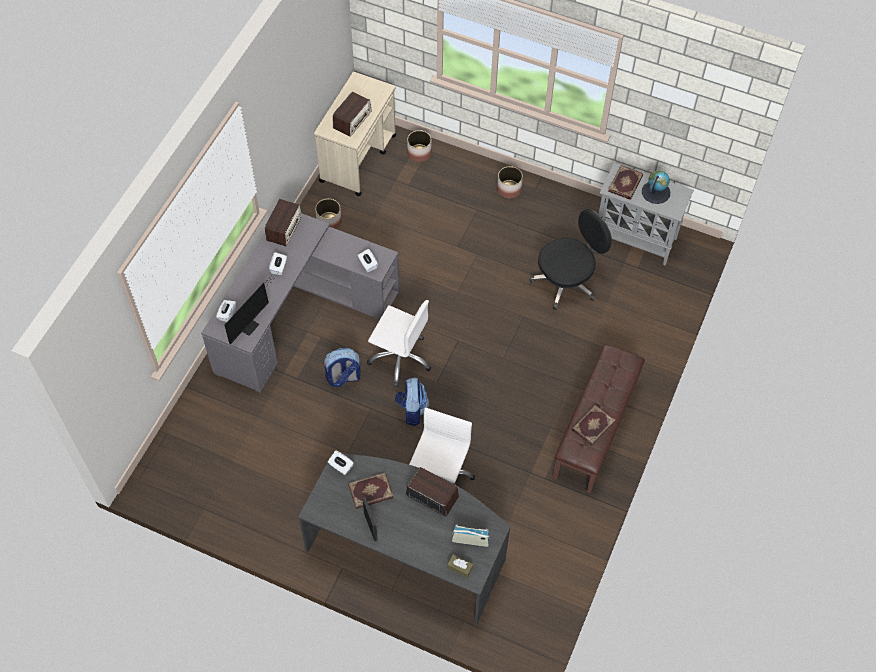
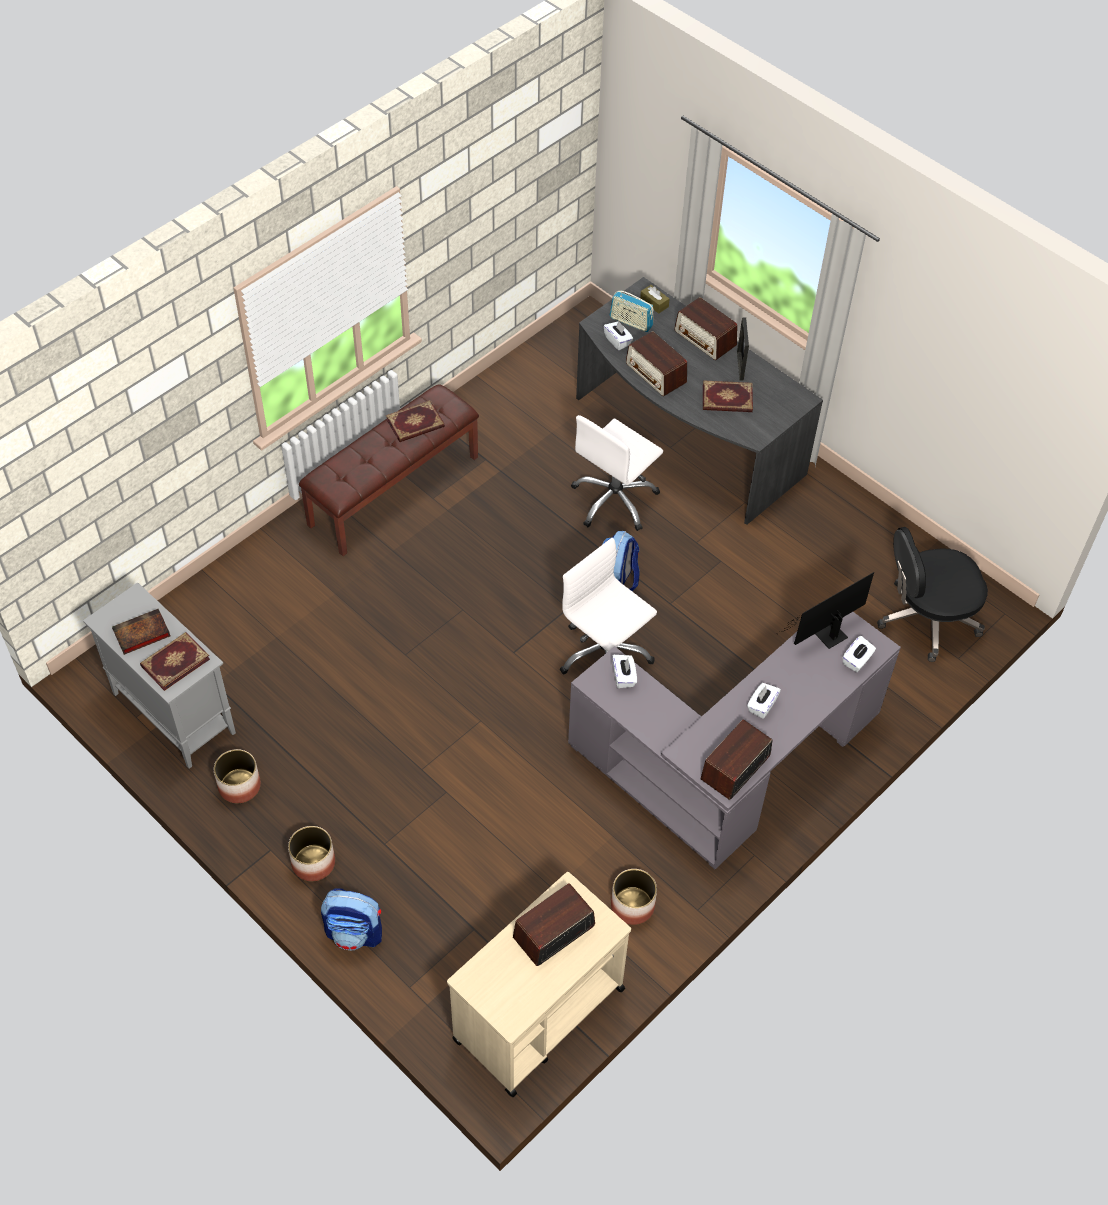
camera: 160 degrees left, 5 degrees down
backpack [323,348,361,387] -> backpack moved to [321,889,382,950]
white tissue box [328,451,354,475] -> white tissue box moved to [603,321,633,350]
planter [407,130,432,162] -> planter moved to [214,749,261,803]
black office chair [530,209,612,310] -> black office chair moved to [877,527,988,662]
globe [642,170,670,204] -> book [112,609,170,655]
none -> radio [674,297,738,360]

